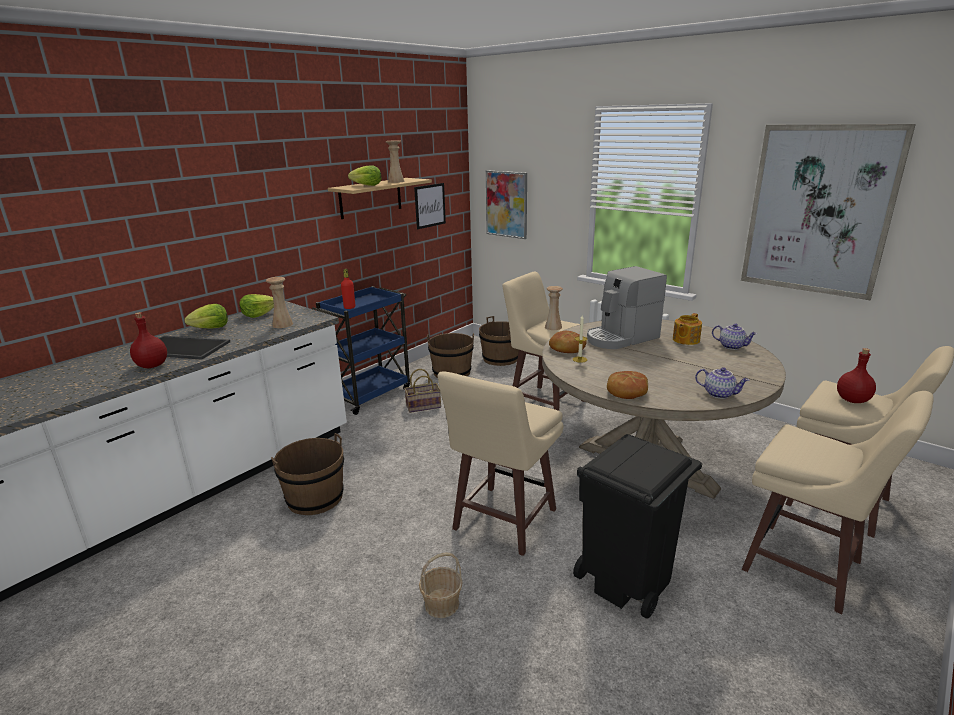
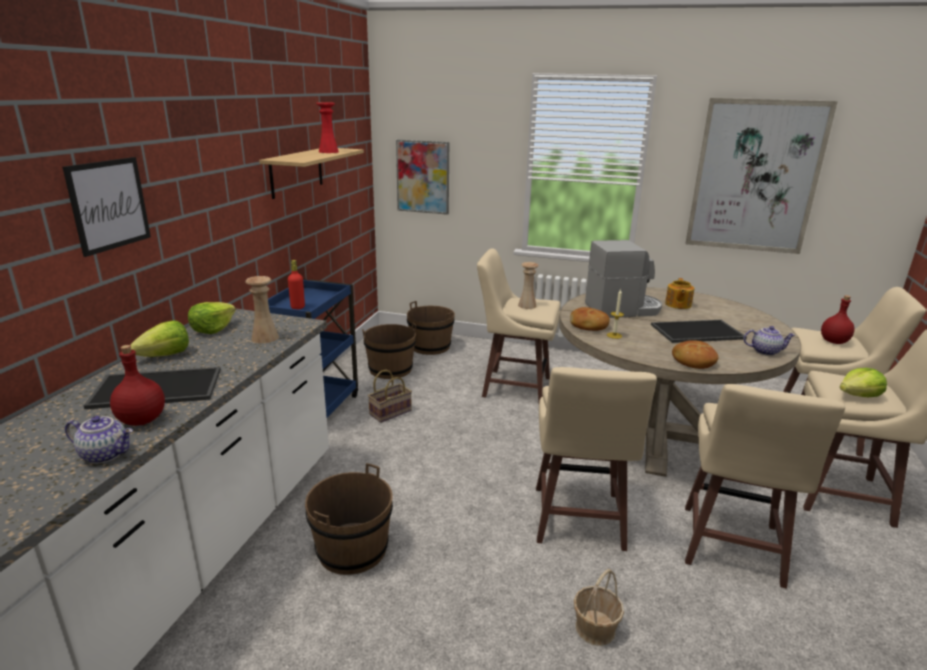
camera: 25 degrees left, 0 degrees up
lettuce [348,166,381,186] -> lettuce moved to [840,368,887,397]
beige vase [386,140,404,183] -> red vase [316,102,339,153]
picture [414,183,446,229] -> picture moved to [63,157,151,257]
black trash can [573,434,702,619] -> beige stool [685,384,845,589]
coffee machine [587,266,667,349] -> coffee machine turned 135 degrees counterclockwise [585,240,662,318]
teapot [712,323,757,350] -> teapot moved to [65,416,133,464]
none -> tray [651,320,747,343]

